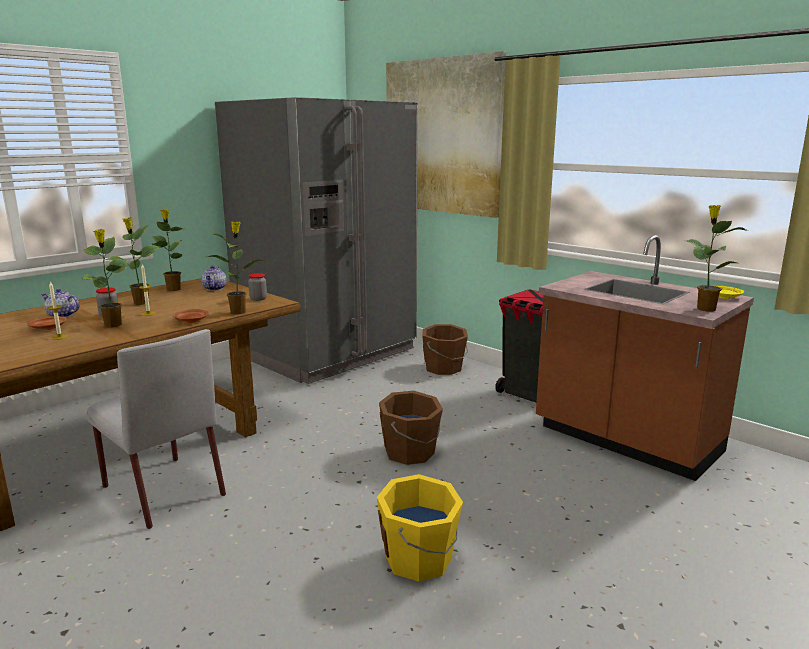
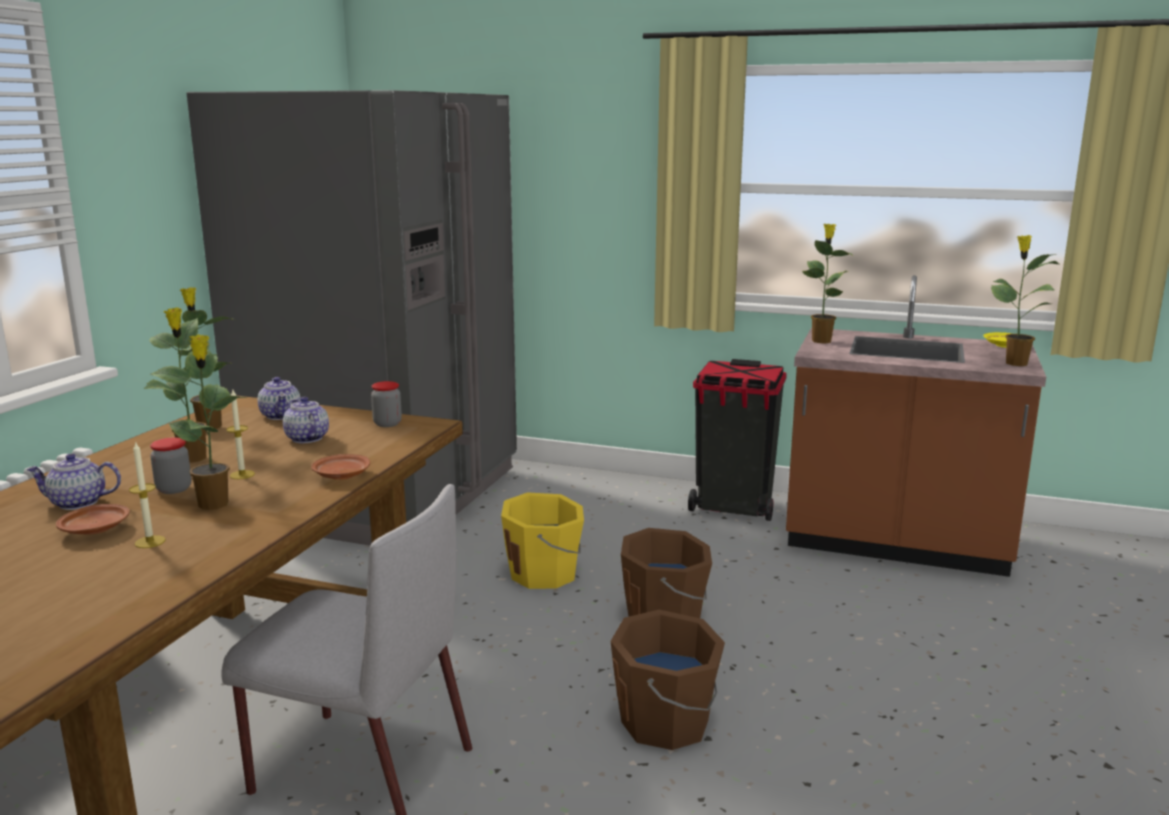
camera: 25 degrees left, 0 degrees up
potted plant [208,221,264,315] -> potted plant moved to [802,224,852,343]
yellow bucket [377,474,463,582] -> yellow bucket moved to [501,492,584,589]
picture [386,51,506,218] -> none
brown bucket [422,324,468,375] -> brown bucket moved to [610,610,725,750]
none -> teapot [283,397,329,443]

